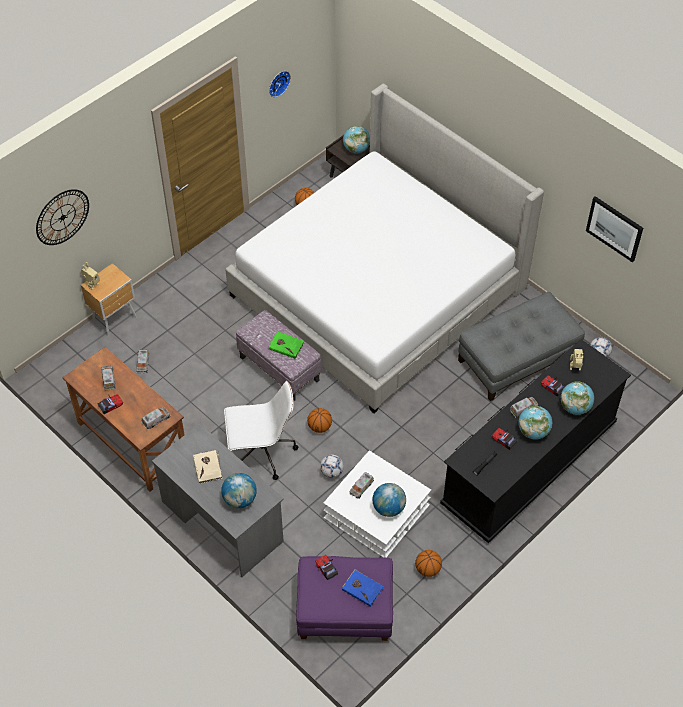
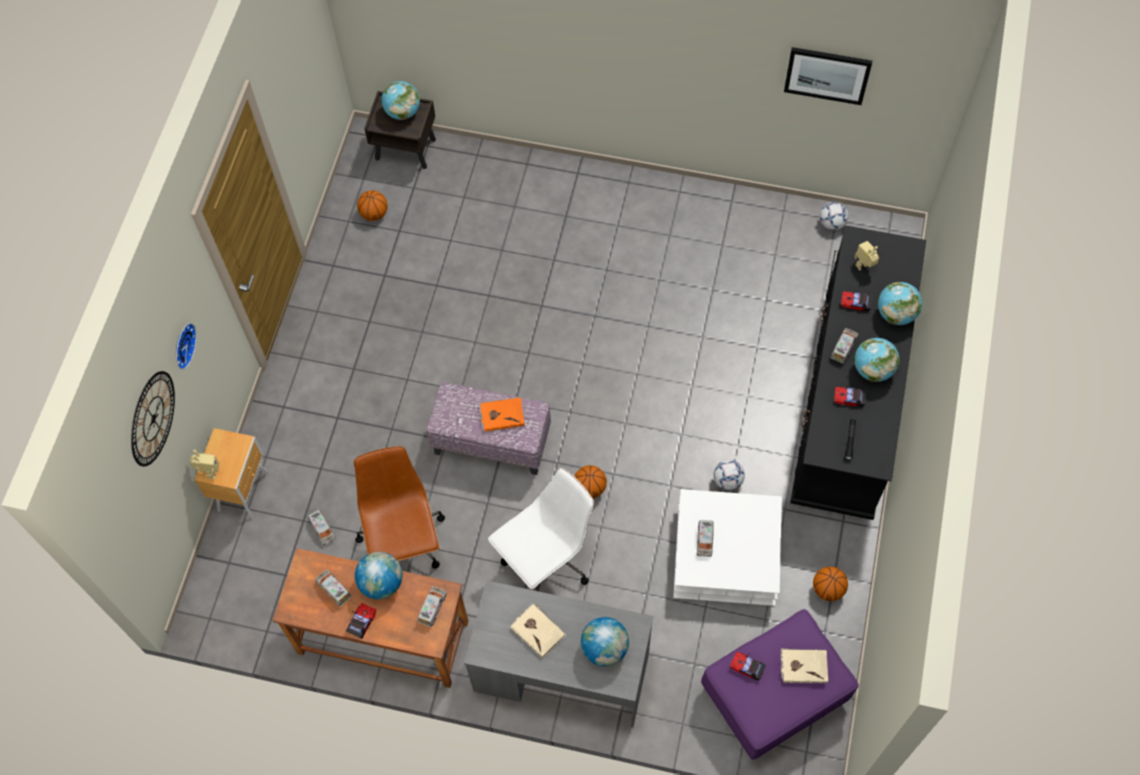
camera: 30 degrees left, 10 degrees up
bed [225,83,544,414] -> none
wall clock [269,71,291,97] -> wall clock moved to [176,323,197,370]
green book [269,331,305,359] -> orange book [479,397,525,432]
football [320,455,344,478] -> football moved to [714,459,745,490]
blue book [342,570,384,607] -> beige book [781,648,828,683]
globe [372,483,406,517] -> globe moved to [355,552,403,599]
grey ottoman [458,292,585,401] -> none
none -> brown office chair [354,446,445,568]

